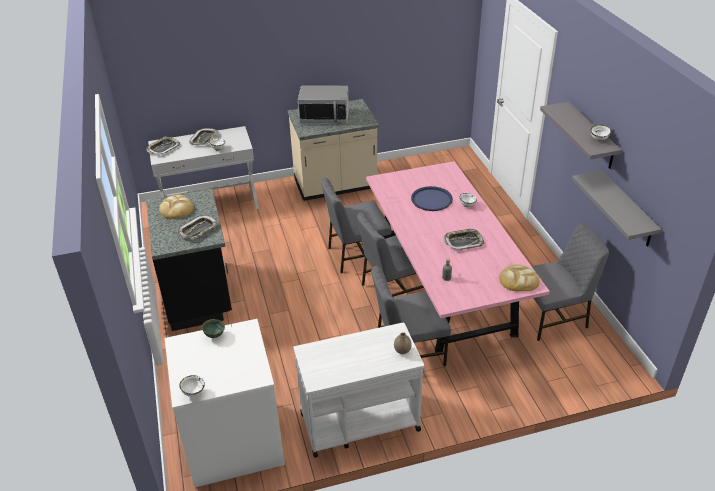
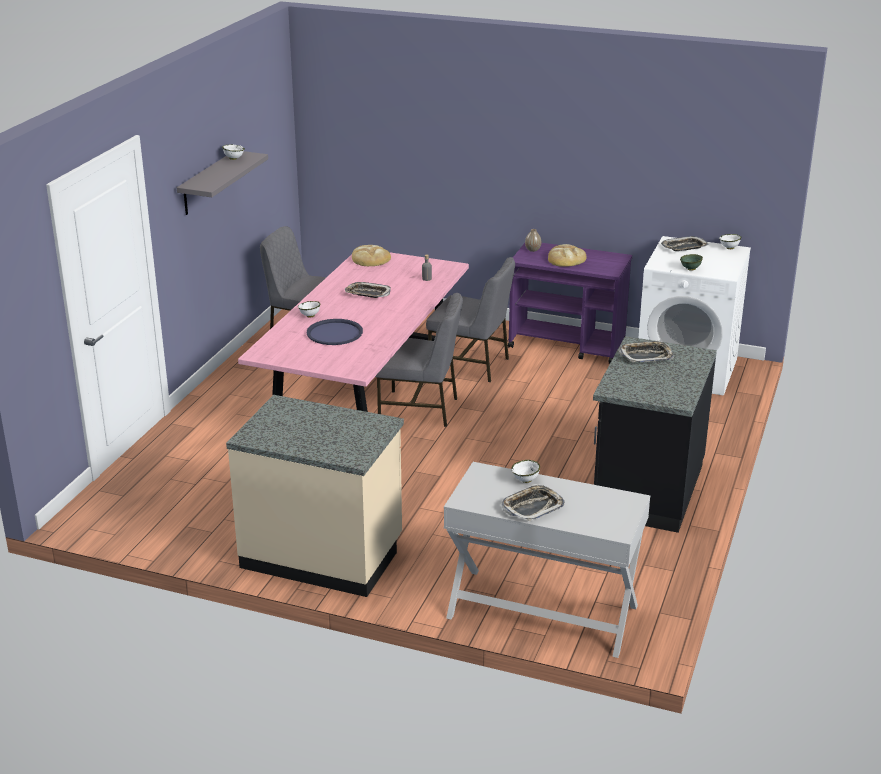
camera: 145 degrees left, 10 degrees down
tray [146,137,180,155] -> tray moved to [661,236,709,251]
bread [159,194,194,219] -> bread moved to [548,244,587,267]
white cart [293,323,424,458] -> purple cart [508,243,632,364]
microwave [298,85,349,123] -> none
grey chair [321,178,392,273] -> none
grey shelf [572,170,662,247] -> none

